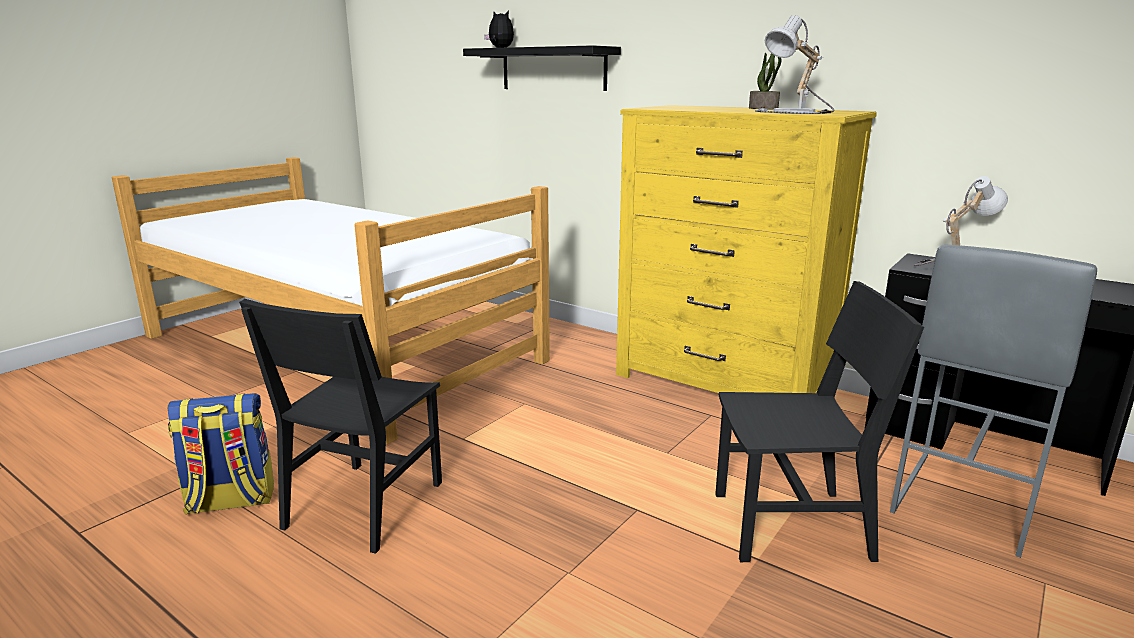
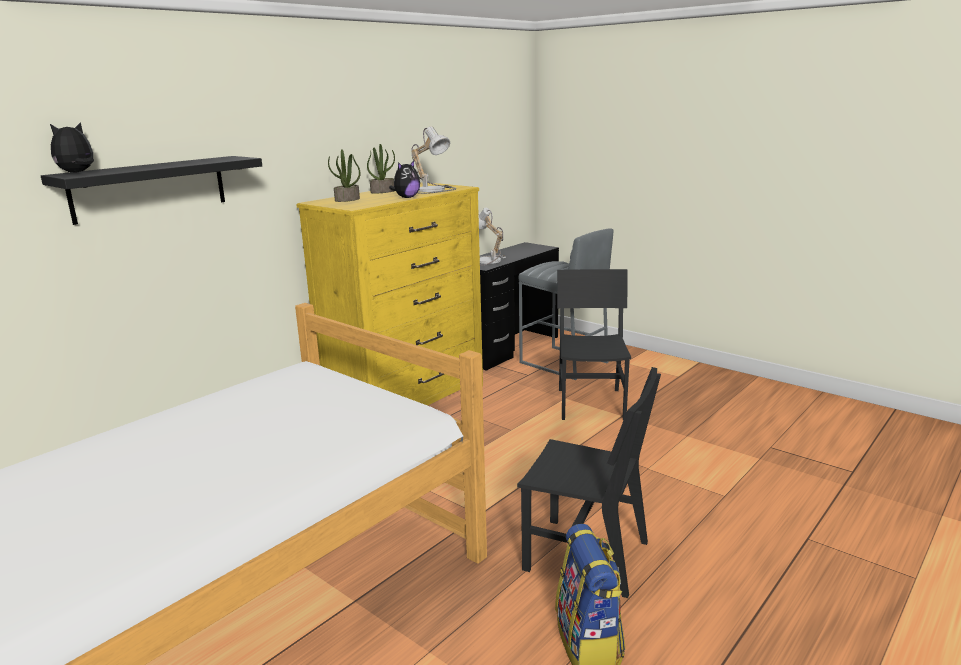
camera: 85 degrees left, 0 degrees up
none -> potted plant [328,149,361,202]
none -> plush toy [389,161,420,198]

